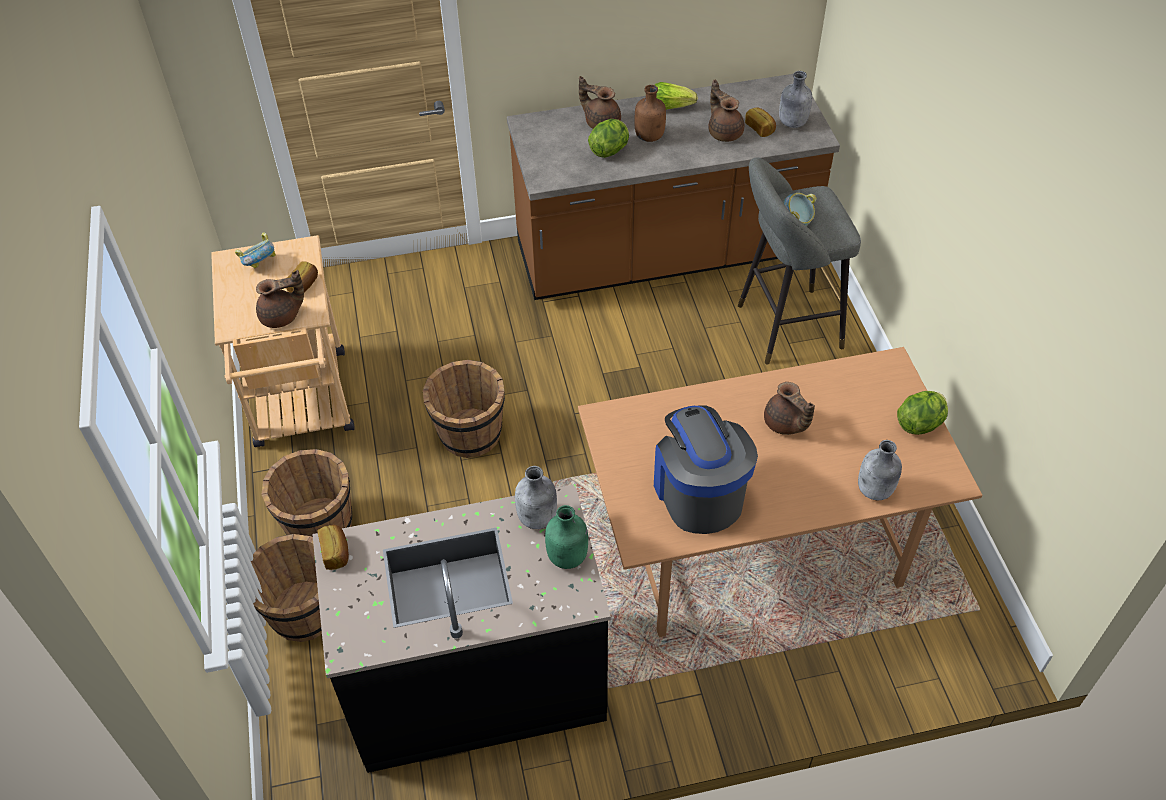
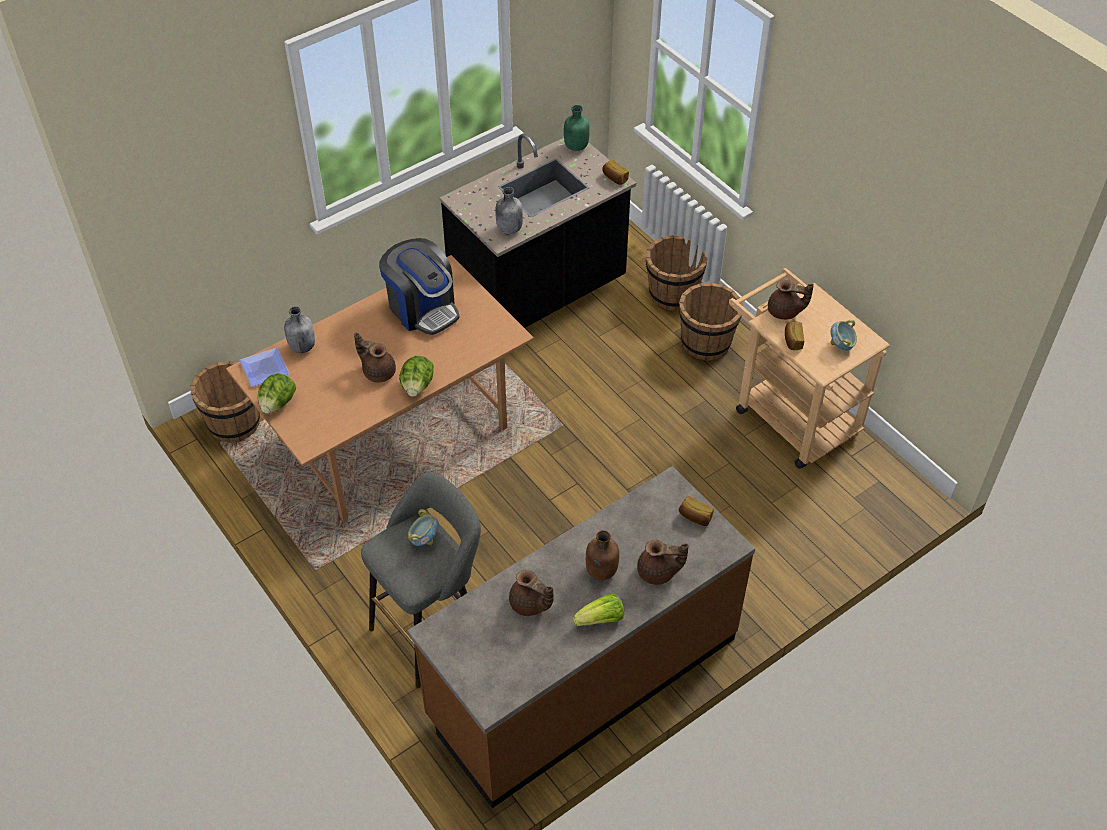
camera: 155 degrees right, 0 degrees up
brown teapot [256,270,304,328] -> brown teapot turned 120 degrees counterclockwise [768,280,814,320]
brown bucket [423,360,505,458] -> brown bucket moved to [191,361,260,443]
green bottle [545,505,588,569] -> green bottle moved to [564,105,590,151]
lettuce [588,119,629,158] -> lettuce moved to [399,356,434,397]
bread [745,107,776,137] -> bread moved to [679,496,714,526]
grey bottle [779,71,812,128] -> none
none -> plate [239,347,290,387]

